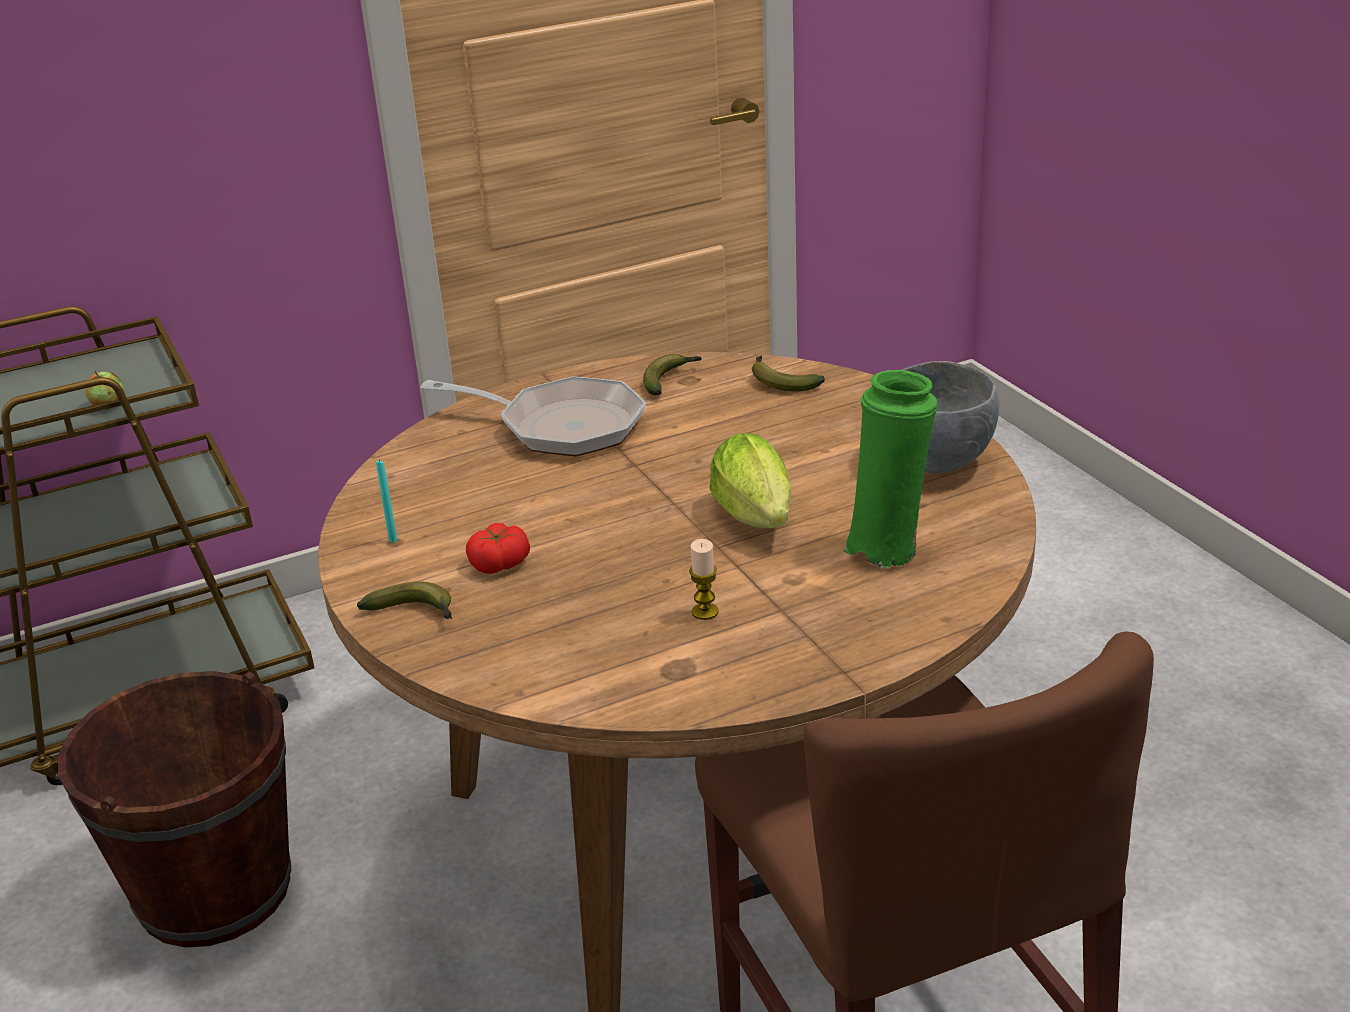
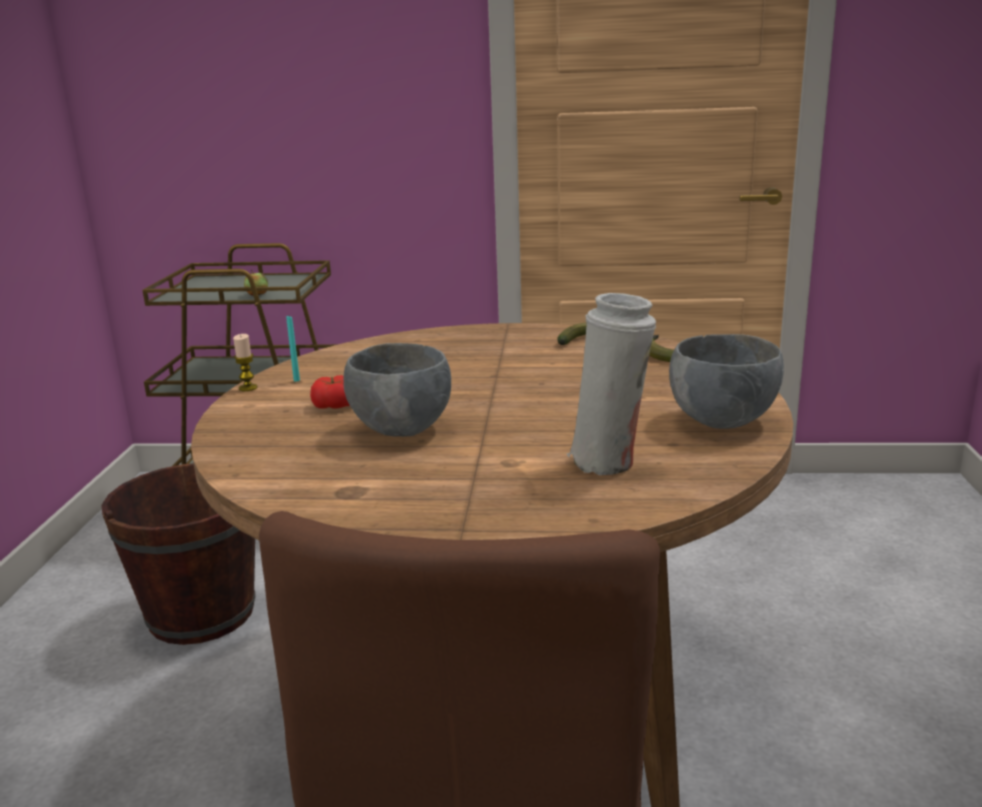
camera: 30 degrees right, 10 degrees down
banana [357,581,452,619] -> none
frying pan [420,376,646,456] -> none
candle [689,539,719,620] -> candle moved to [233,334,257,391]
lettuce [709,433,792,528] -> none
green vase [843,370,938,568] -> white vase [566,293,656,475]
none -> grey bowl [343,343,451,437]

